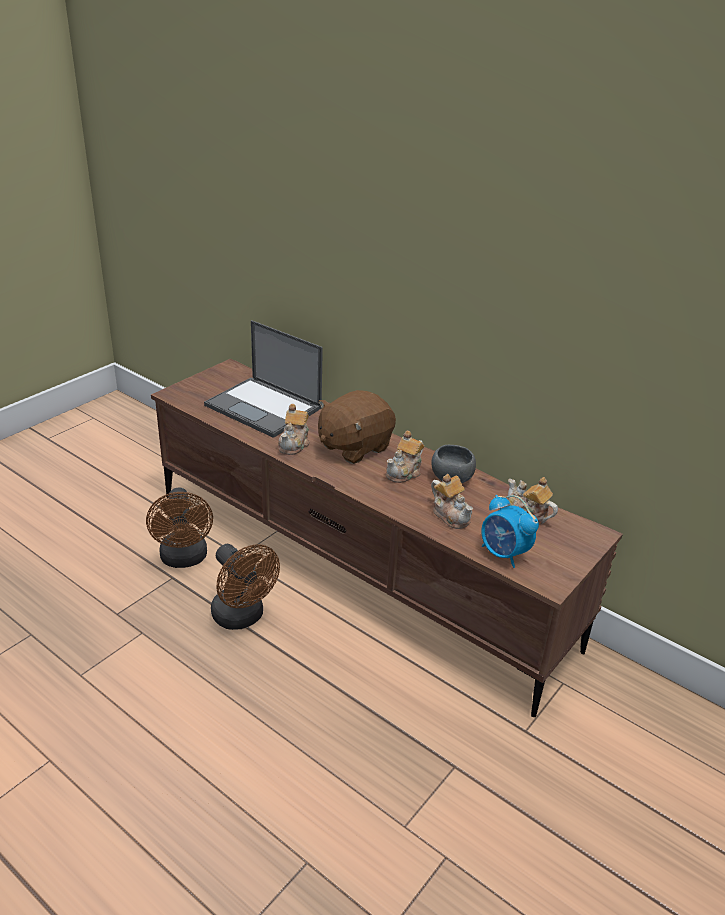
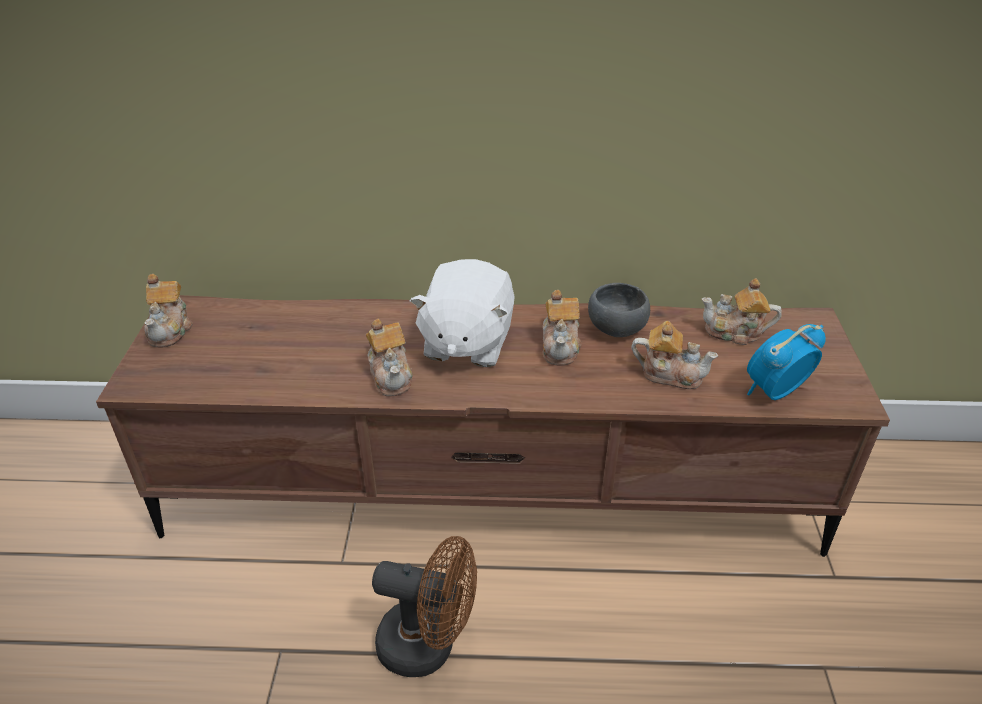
camera: 35 degrees left, 5 degrees up
brown fan [146,487,213,568] -> none
laptop [204,320,323,438] -> none
brown plush toy [318,390,396,464] -> white plush toy [410,259,515,367]
alarm clock [481,495,539,568] -> alarm clock turned 135 degrees clockwise [747,324,826,400]
none -> teapot [144,274,193,347]

